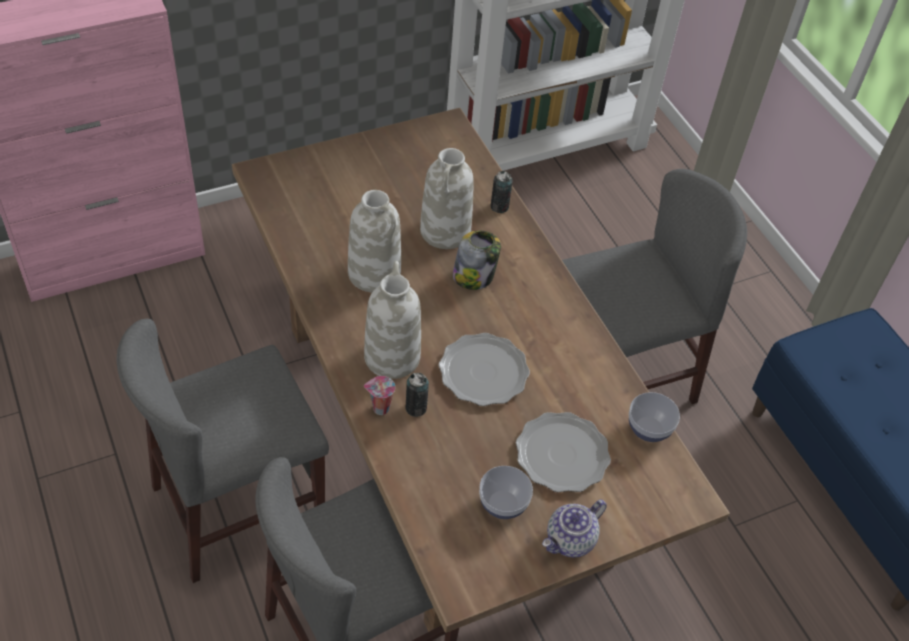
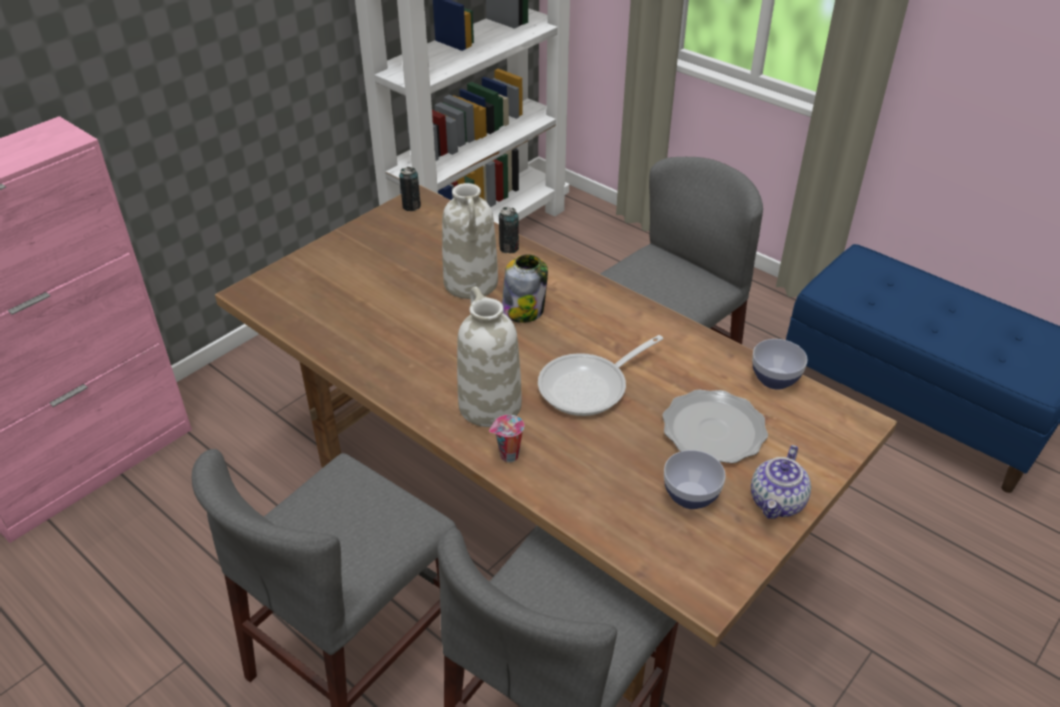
camera: 20 degrees left, 10 degrees down
white vase [348,190,401,292] -> none
can [406,373,429,417] -> can moved to [399,167,421,211]
plate [439,333,530,406] -> frying pan [538,335,663,416]

